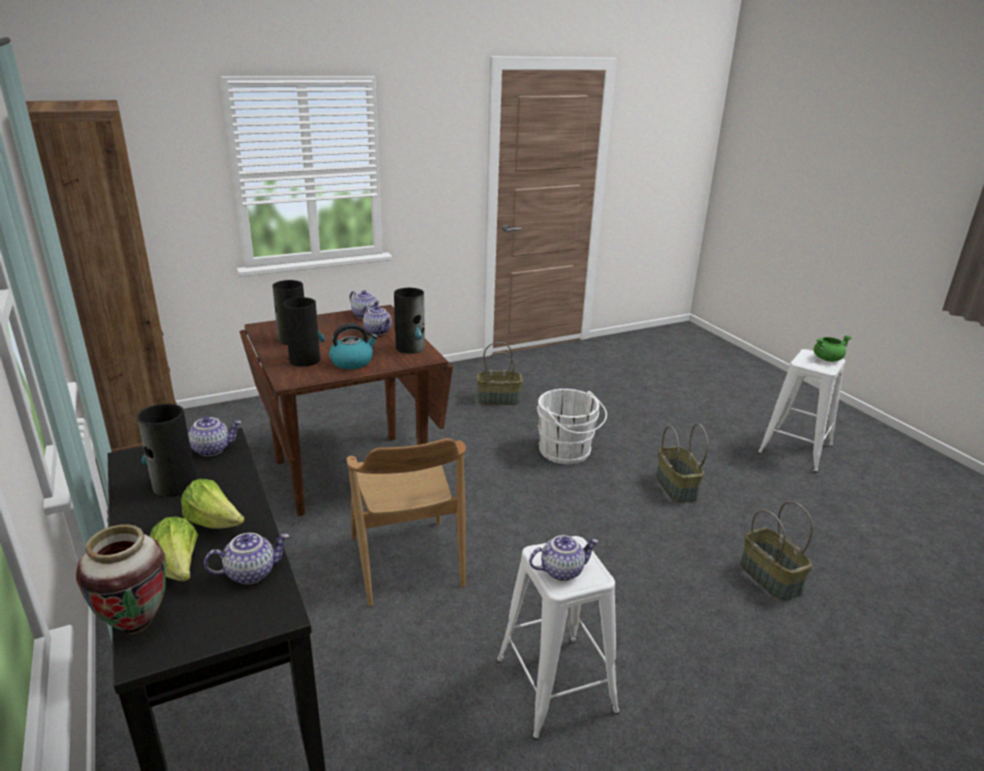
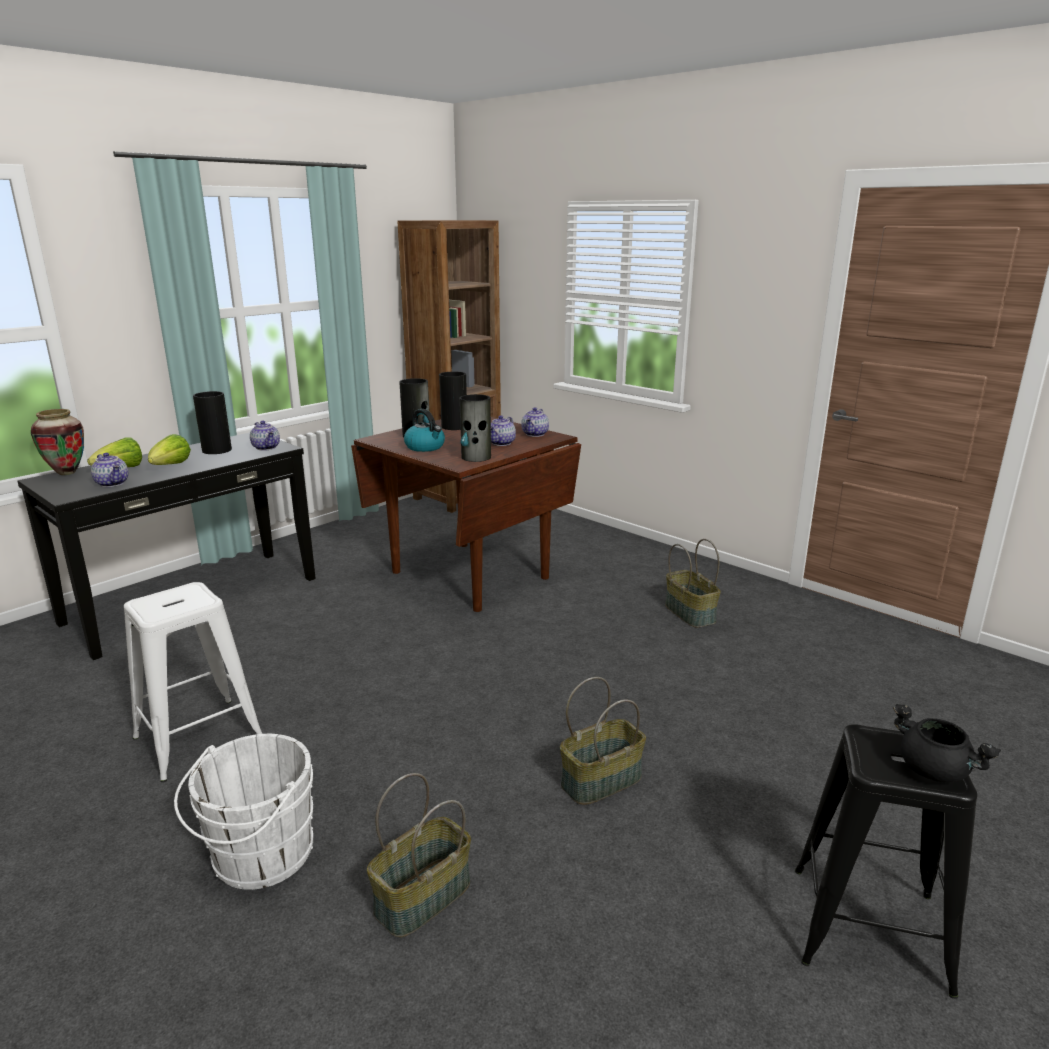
camera: 70 degrees right, 5 degrees down
brown chair [347,438,466,606] -> none
teapot [529,535,599,581] -> none
white bucket [537,389,607,464] -> white bucket moved to [174,734,313,890]
white stool [758,349,845,472] -> black stool [795,724,977,999]
green cooking pot [814,335,852,362] -> black cooking pot [893,704,1001,782]

